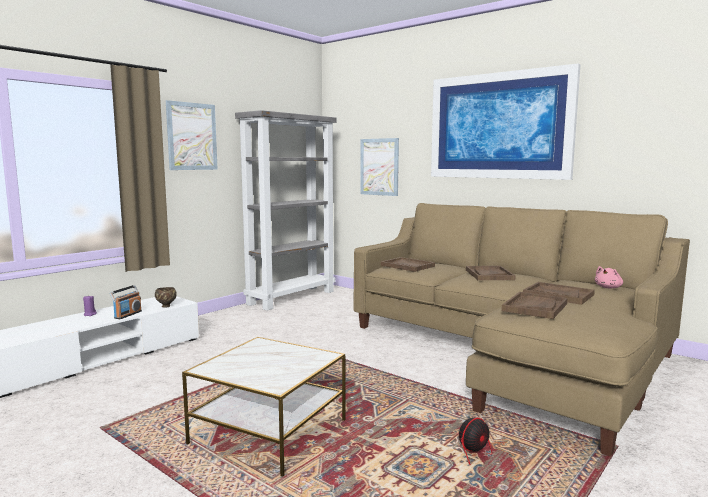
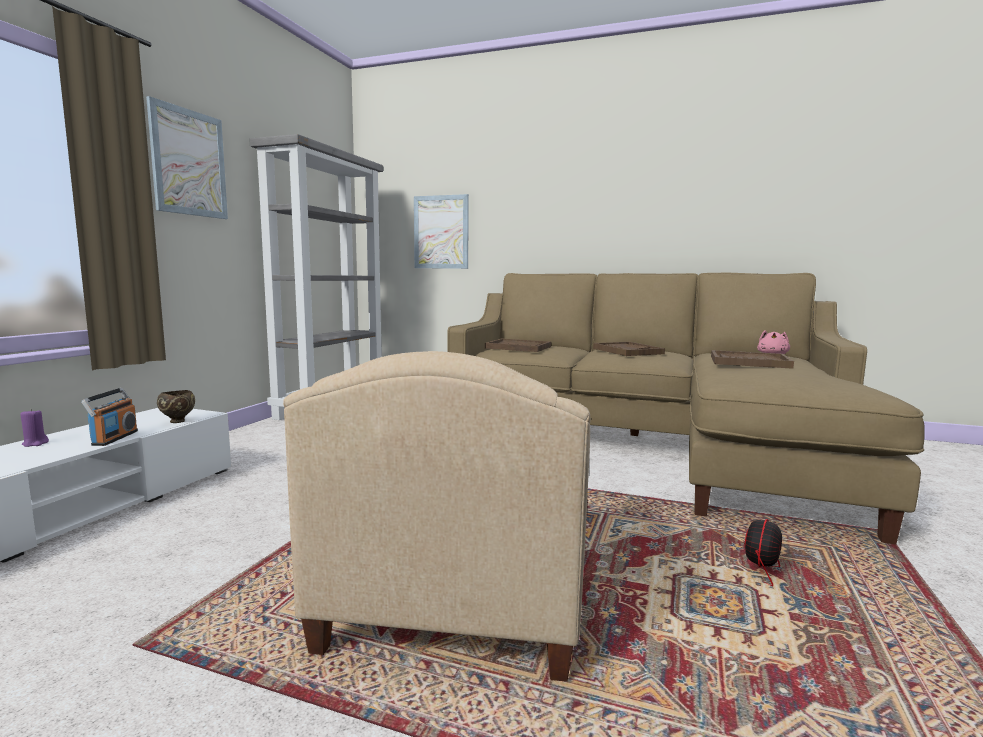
camera: 20 degrees left, 0 degrees up
side table [182,337,346,477] -> beige armchair [283,351,590,682]
picture [431,63,581,180] -> none
brown tray [501,292,568,319] -> none

